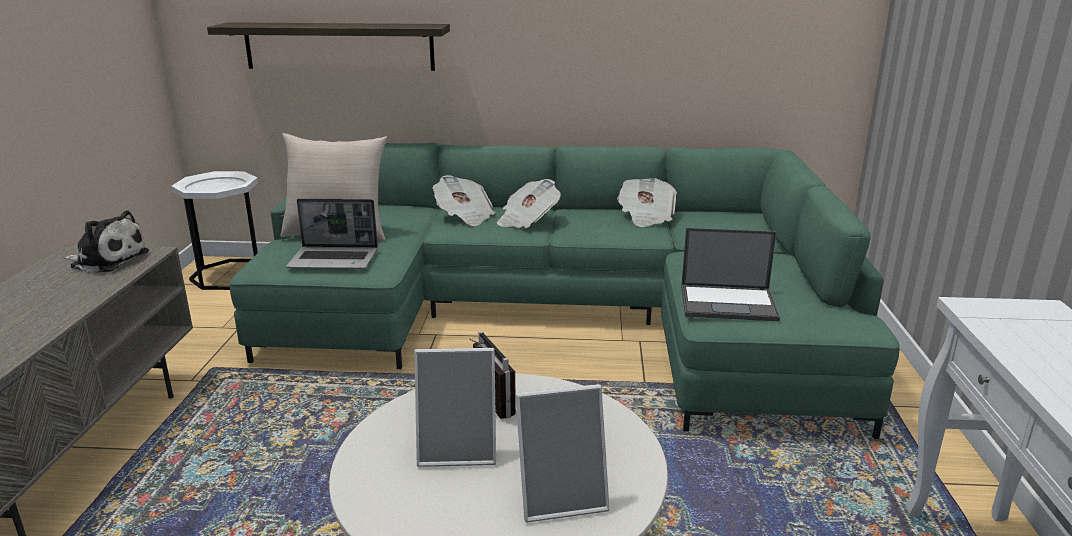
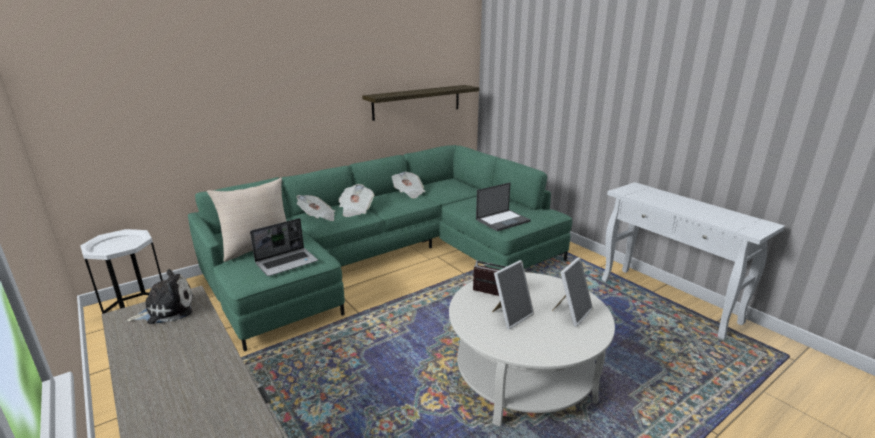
camera: 40 degrees left, 0 degrees up
shelf [207,22,450,71] -> shelf moved to [362,85,479,121]

